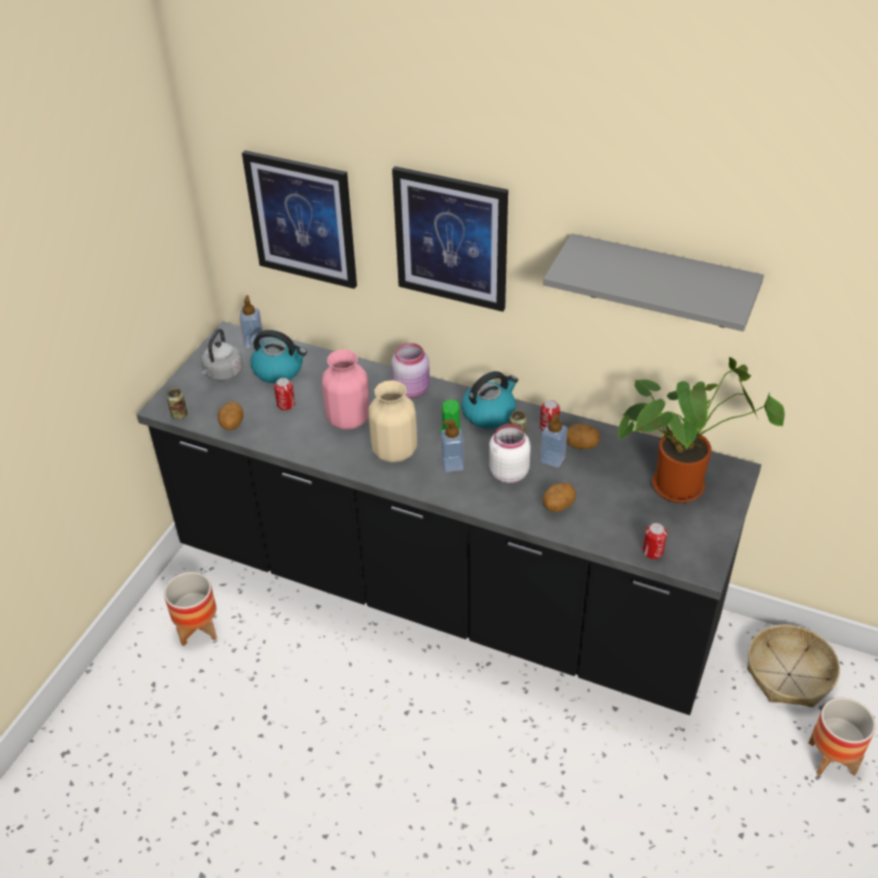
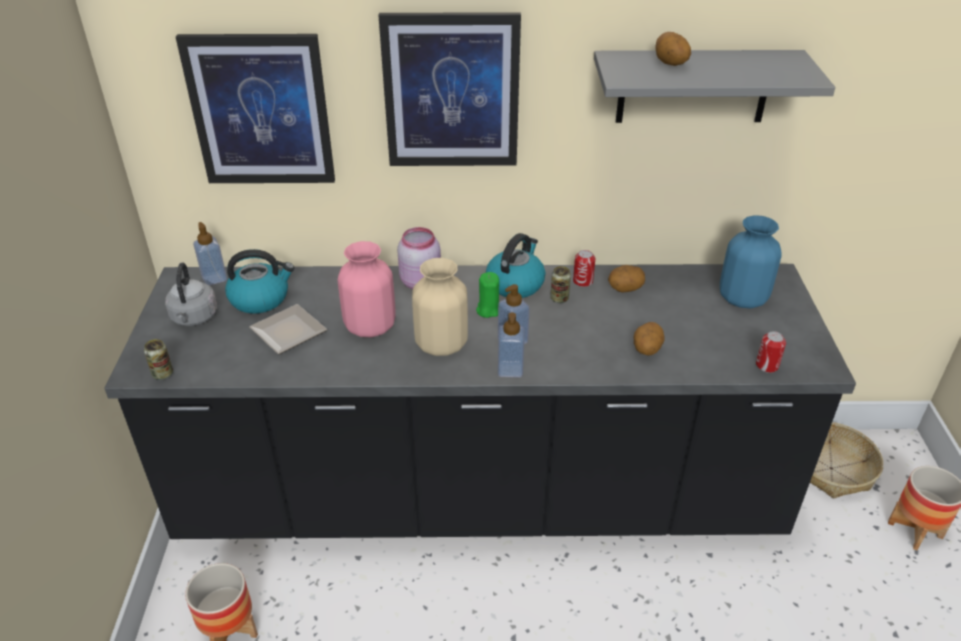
camera: 25 degrees left, 5 degrees down
potato [218,401,244,430] -> potato moved to [655,32,691,66]
can [274,378,295,411] -> plate [249,304,327,354]
white jar [489,424,531,483] -> none
soap dispenser [540,414,568,468] -> soap dispenser moved to [498,312,525,378]
potted plant [618,357,785,503] -> blue vase [720,215,782,308]

